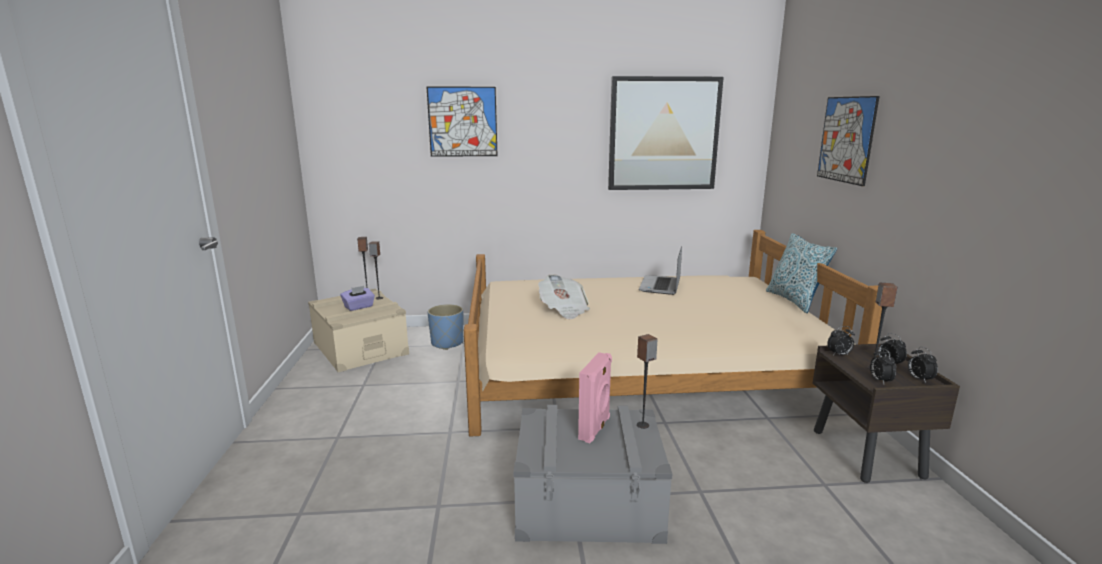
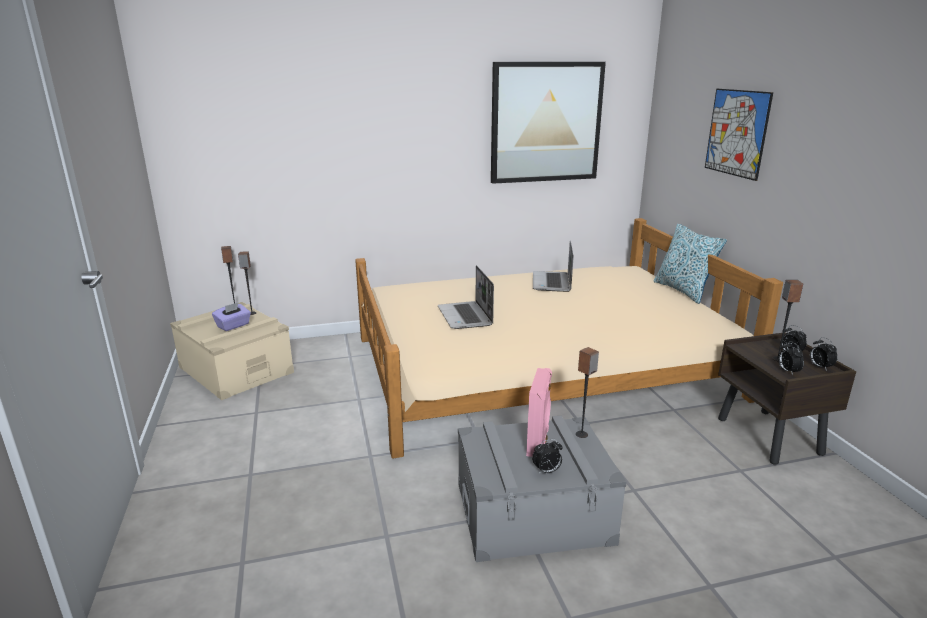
camera: 10 degrees left, 5 degrees up
picture [427,87,498,157] -> none
blue planter [428,304,463,350] -> none
newspaper [538,274,590,320] -> laptop [438,265,494,329]
alarm clock [827,326,855,355] -> alarm clock moved to [532,439,562,474]

